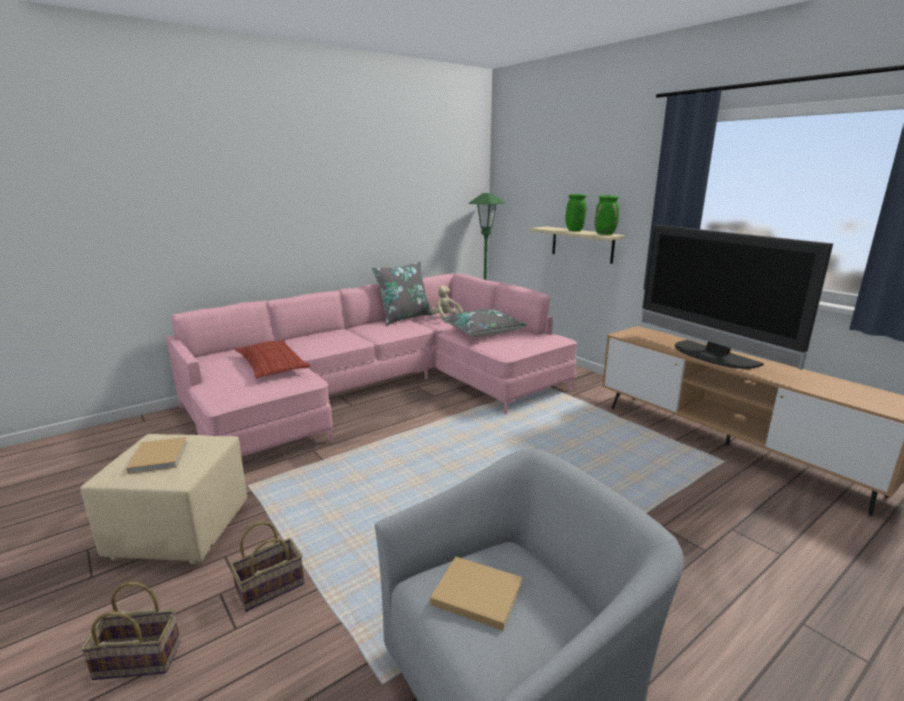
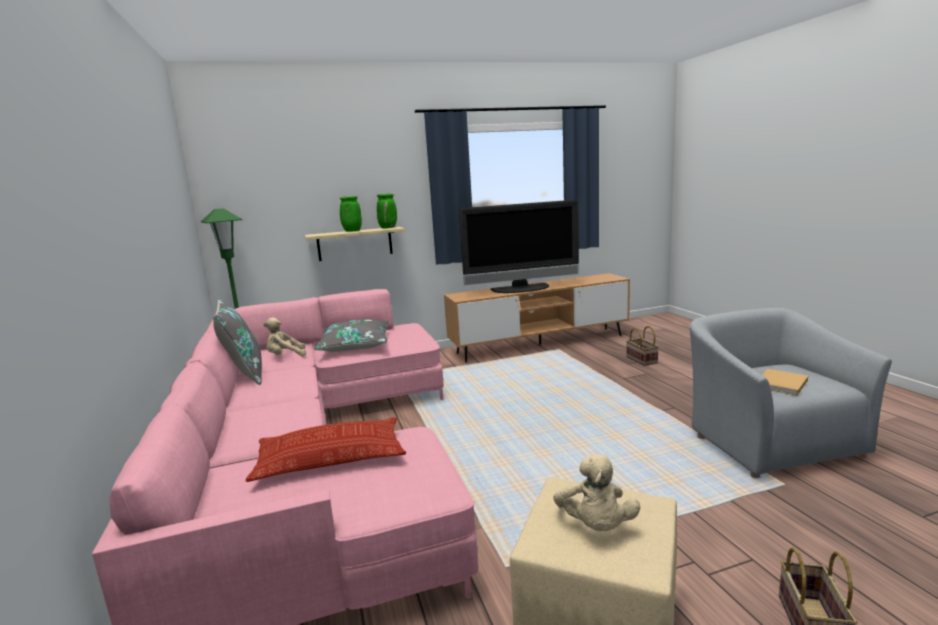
camera: 70 degrees left, 5 degrees down
beige book [126,437,187,474] -> beige plush toy [553,454,640,531]
basket [230,521,305,612] -> basket moved to [626,326,659,366]

